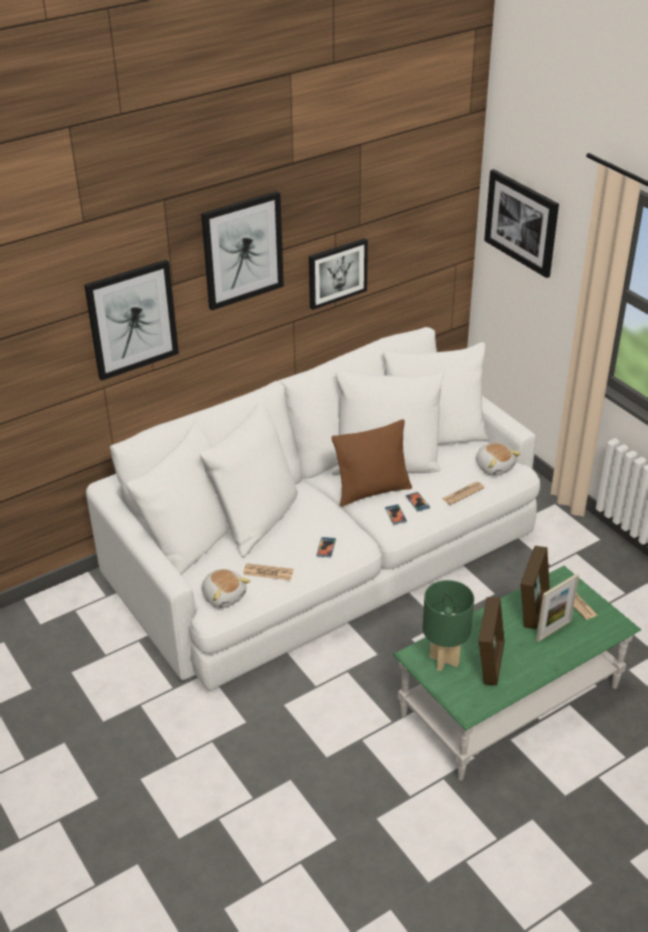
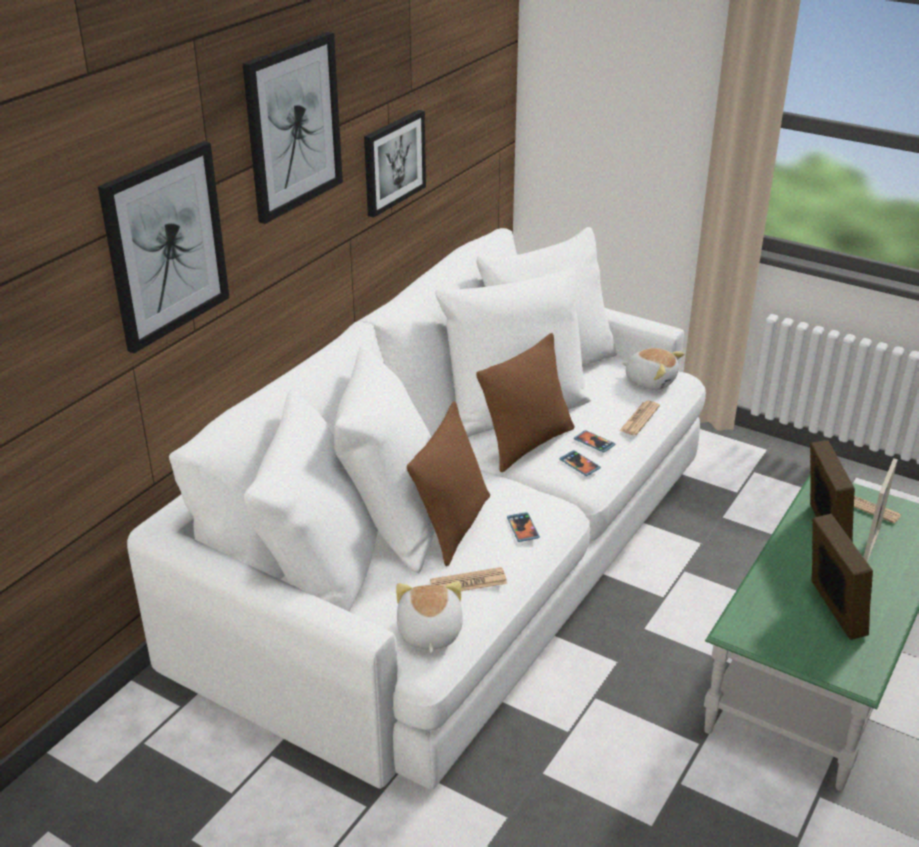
camera: 25 degrees left, 5 degrees down
plush toy [202,569,250,608] -> plush toy turned 120 degrees counterclockwise [396,581,463,653]
green table lamp [423,580,474,671] -> none
picture [484,169,559,278] -> none
none -> brown pillow [407,401,490,566]

